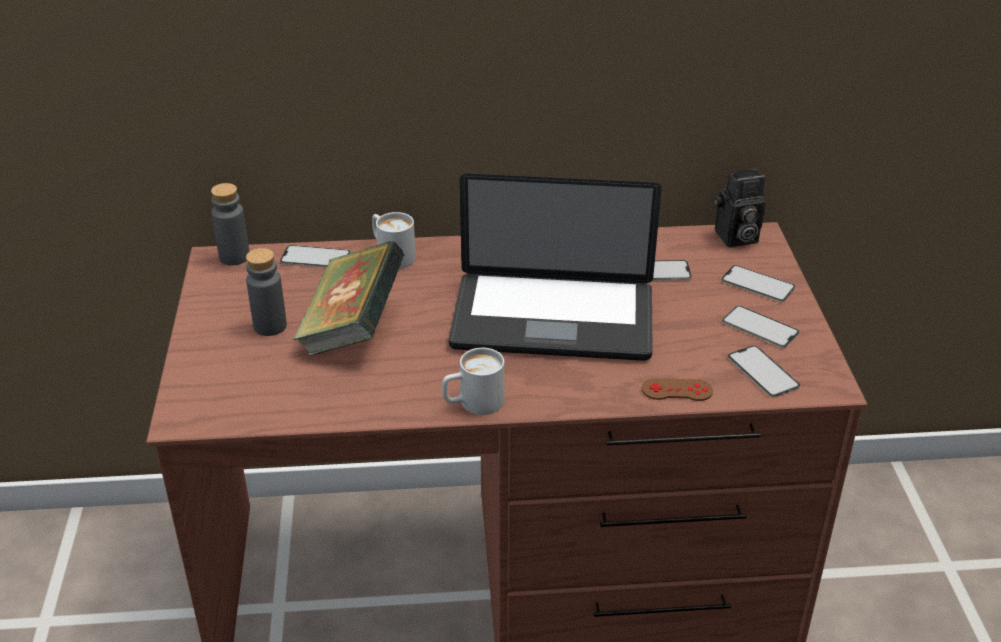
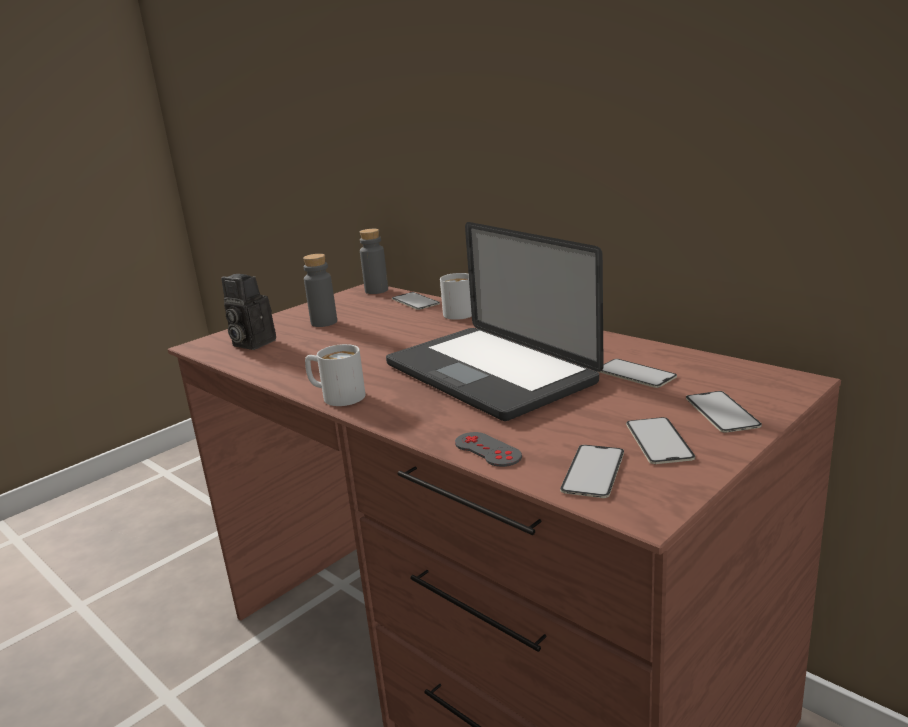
camera: 50 degrees right, 15 degrees down
book [293,241,404,356] -> none
brown game controller [642,378,713,401] -> grey game controller [455,432,522,467]
camera [714,169,766,247] -> camera moved to [221,274,276,350]

